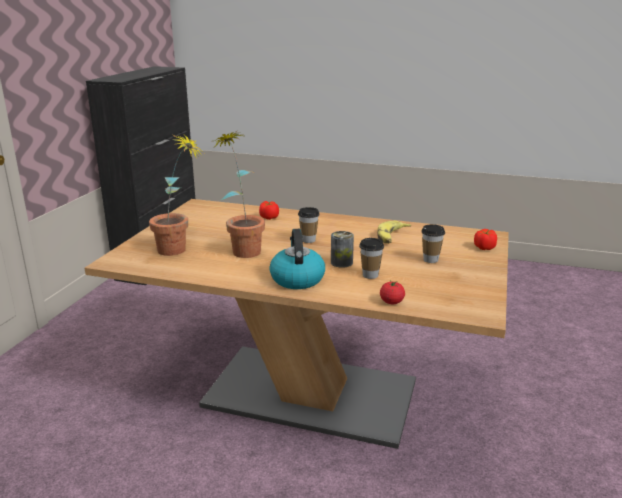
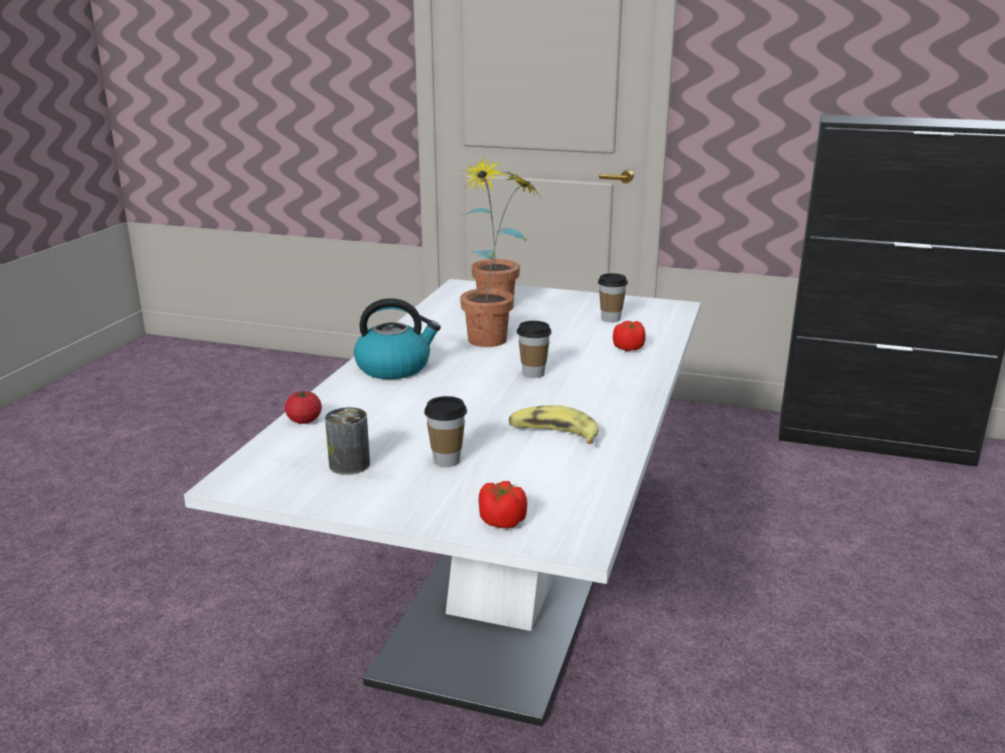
camera: 90 degrees right, 0 degrees up
brown dining table [85,199,509,449] -> white dining table [184,279,701,726]
can [331,231,354,268] -> can moved to [325,407,370,475]
cup [359,238,384,279] -> cup moved to [598,273,628,322]

